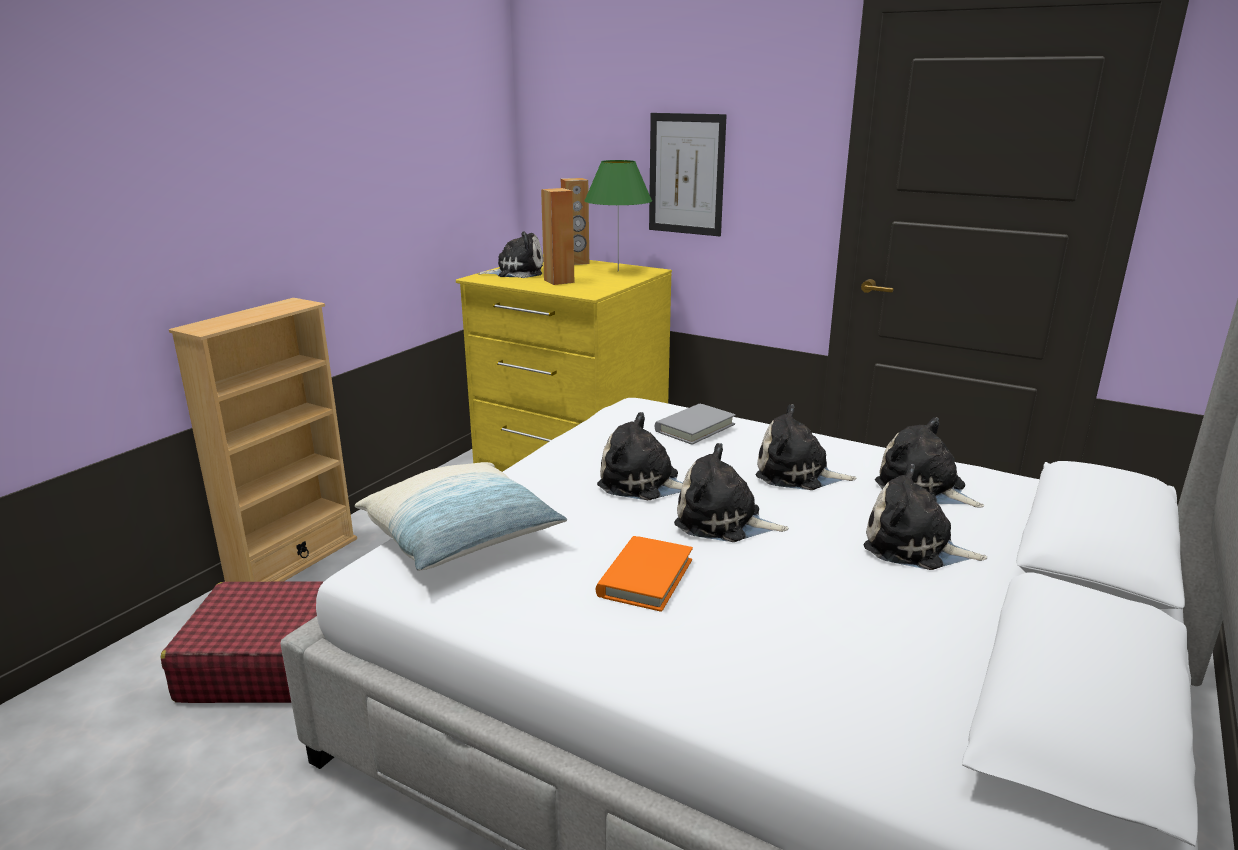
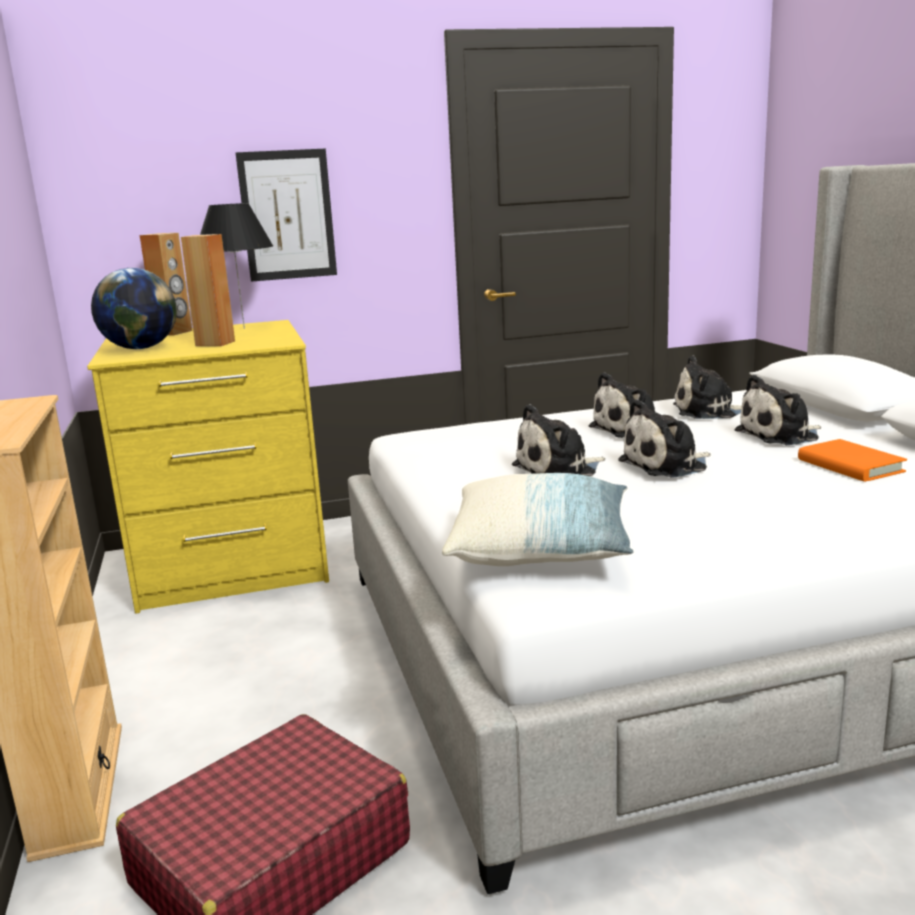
camera: 45 degrees left, 5 degrees down
plush toy [478,232,543,278] -> globe [91,268,177,349]
green table lamp [584,160,652,271] -> black table lamp [200,203,273,329]
orange book [596,536,693,612] -> orange book moved to [798,439,907,482]
grey book [655,404,736,445] -> none

